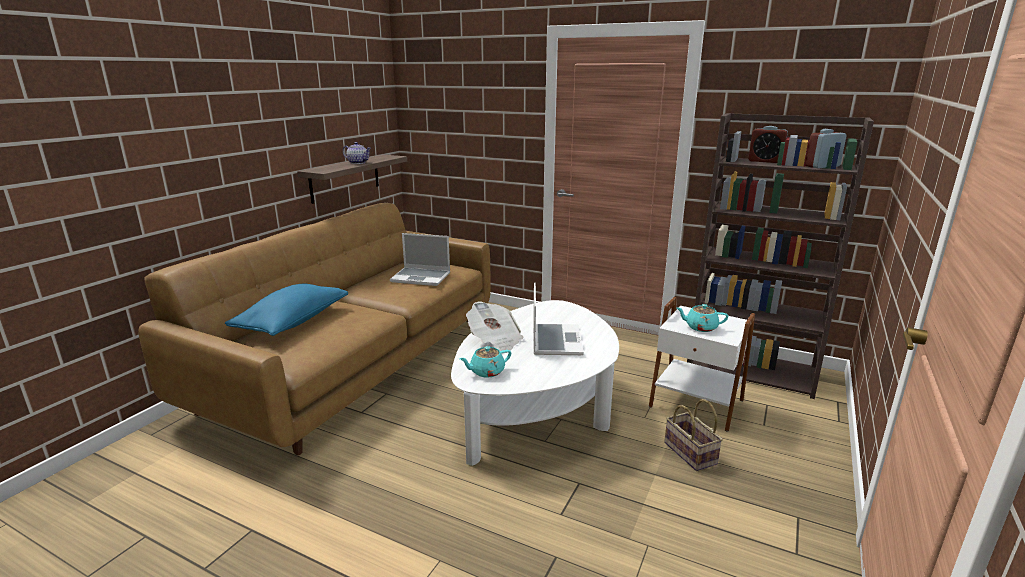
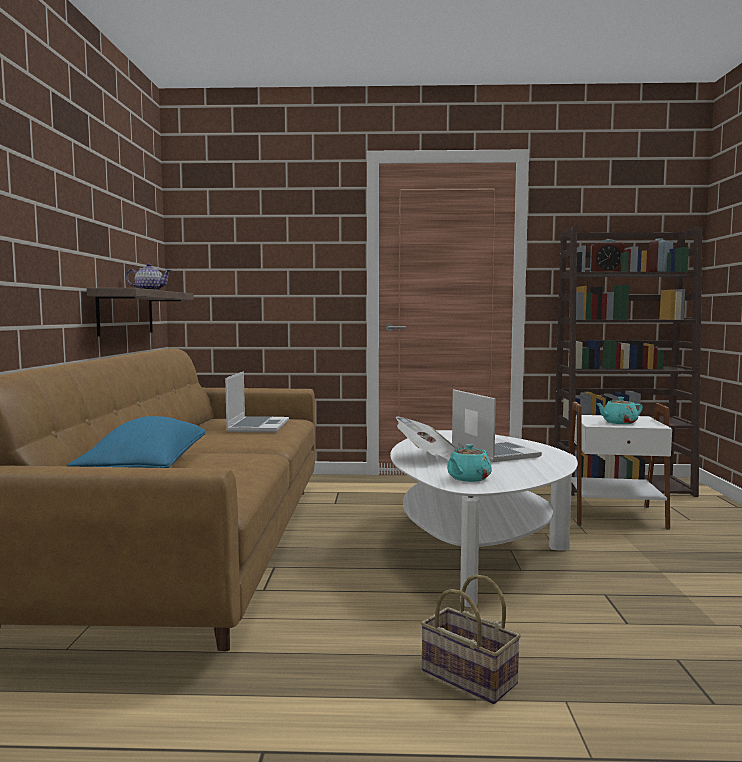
camera: 25 degrees left, 15 degrees down
laptop [390,233,450,286] -> laptop turned 75 degrees counterclockwise [225,371,289,433]
basket [664,399,723,471] -> basket moved to [421,574,521,704]

